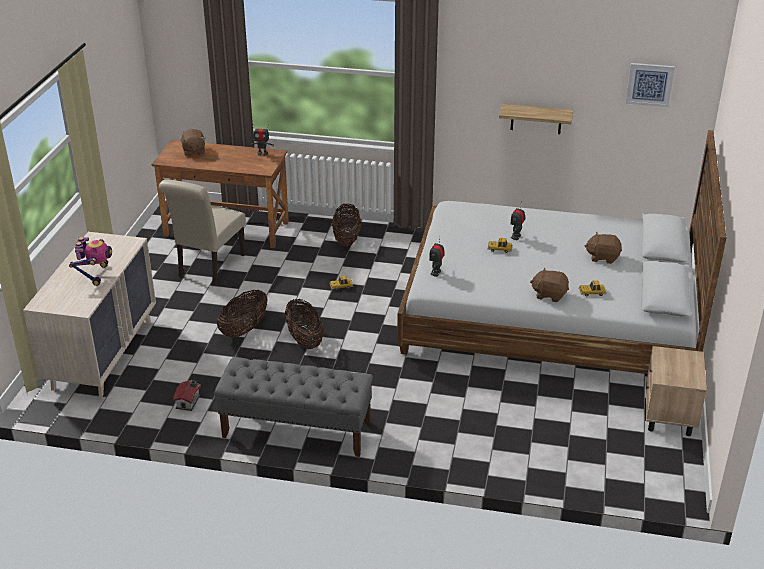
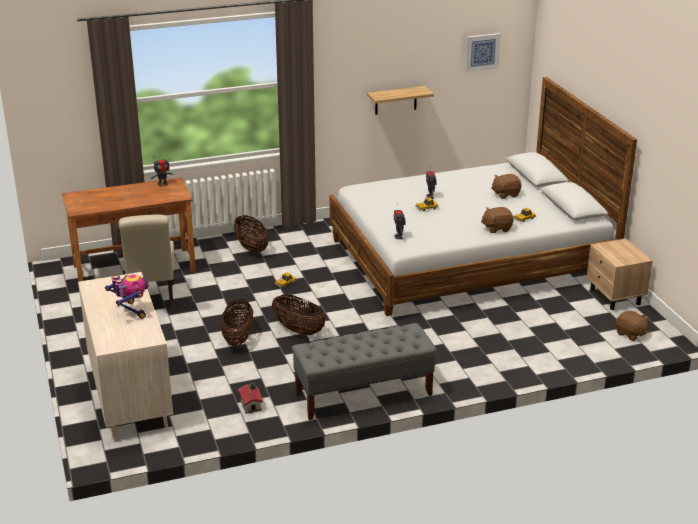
camera: 30 degrees left, 5 degrees down
brown plush toy [180,129,206,156] -> brown plush toy moved to [615,311,649,341]

